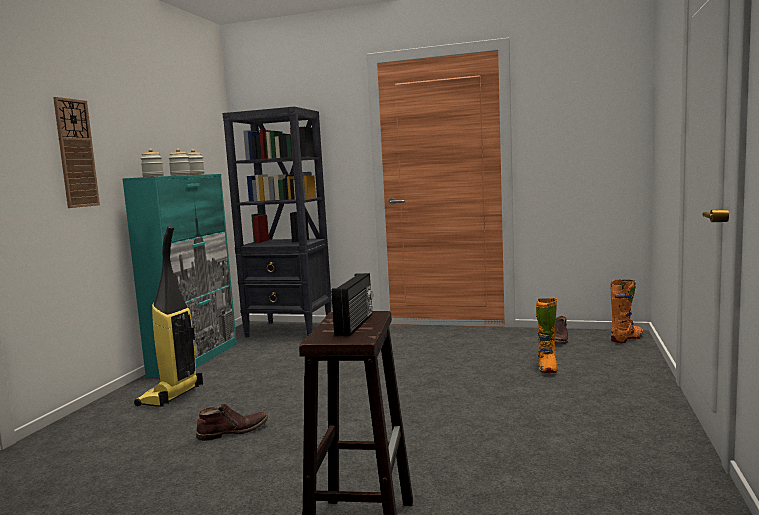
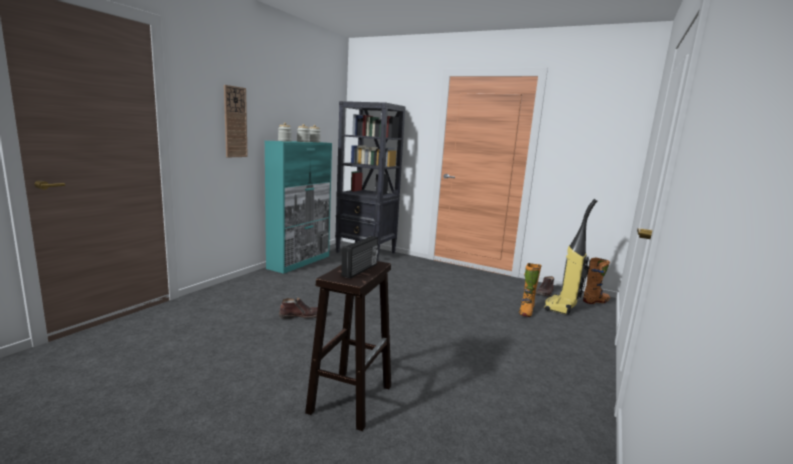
camera: 10 degrees right, 5 degrees up
vacuum cleaner [134,226,203,407] -> vacuum cleaner moved to [544,199,598,315]

